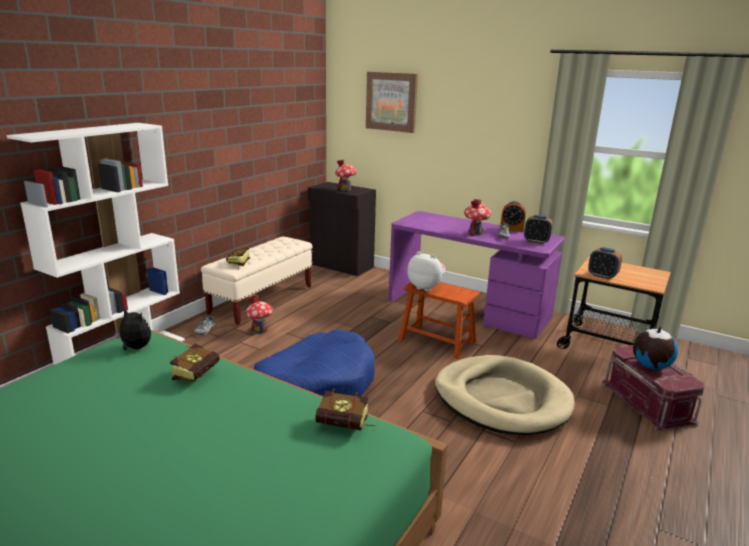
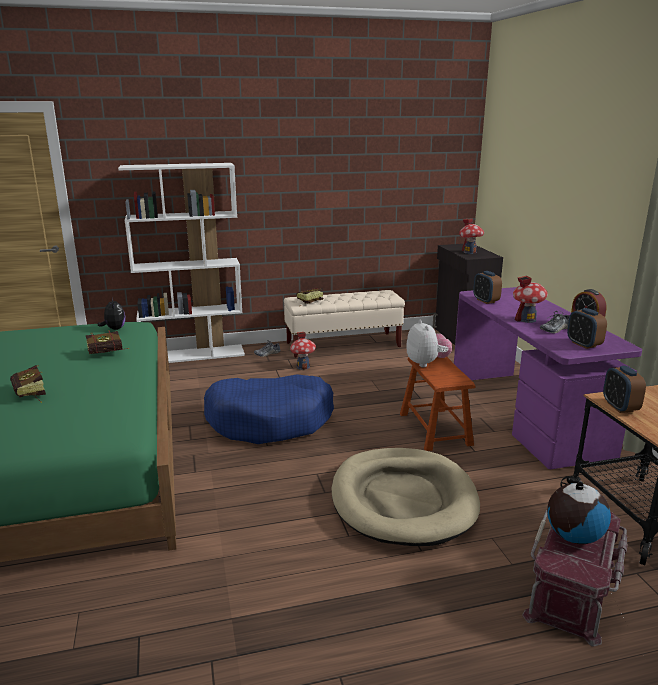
camera: 45 degrees right, 0 degrees up
book [315,389,378,431] -> book moved to [10,365,46,403]
picture [366,72,418,133] -> none
none -> alarm clock [473,271,502,304]

